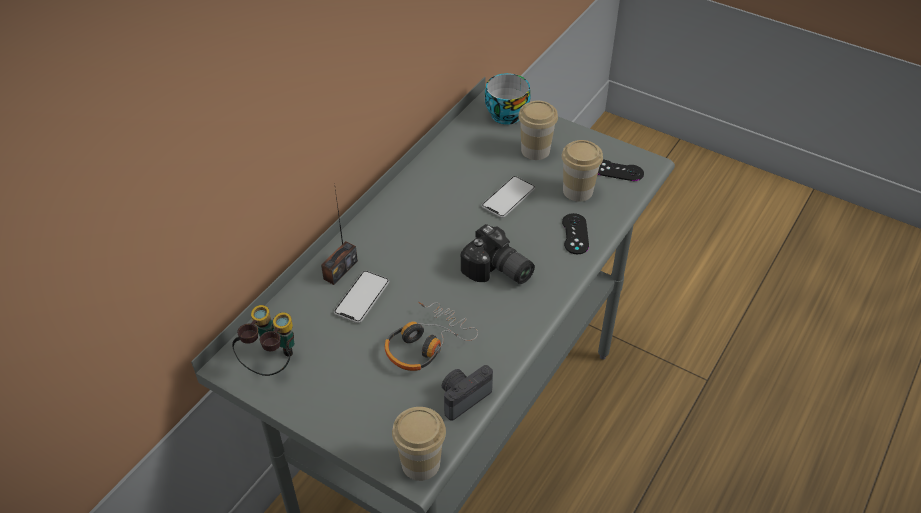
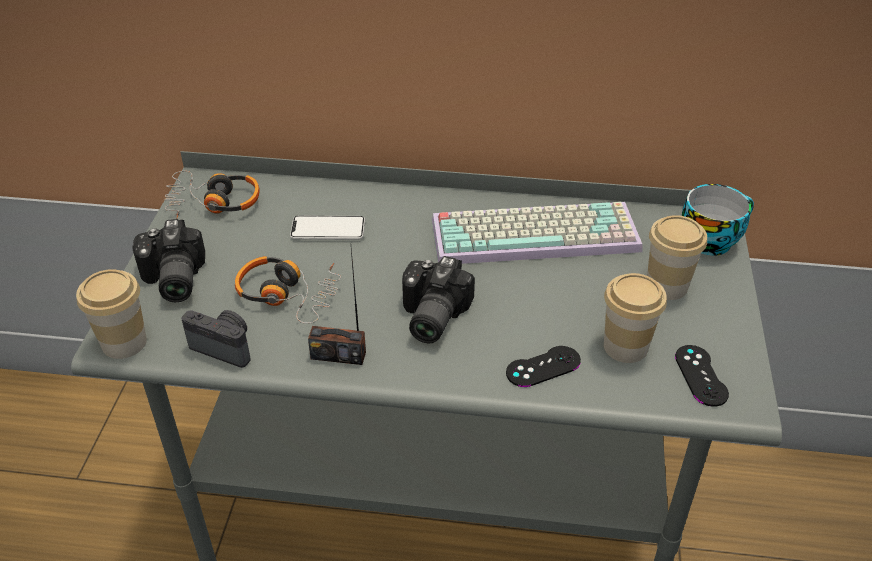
camera: 65 degrees right, 5 degrees down
binoculars [232,305,295,376] -> headphones [164,171,260,219]
radio [321,183,358,285] -> radio moved to [308,249,366,365]
phone [481,176,535,218] -> none
none -> camera [132,219,205,302]
none -> keyboard [432,202,642,264]

